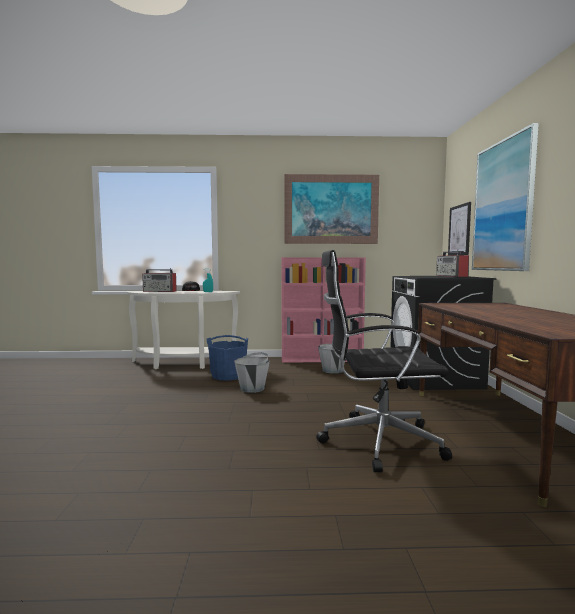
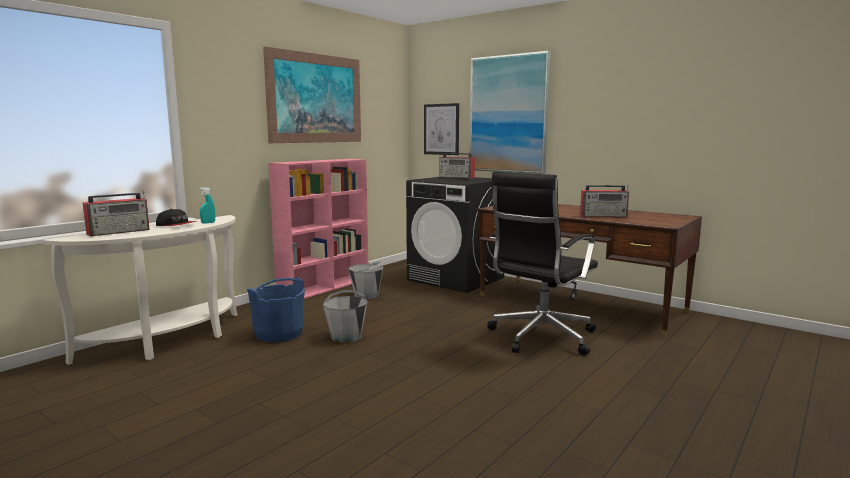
camera: 50 degrees left, 5 degrees up
none -> radio [580,185,629,218]

